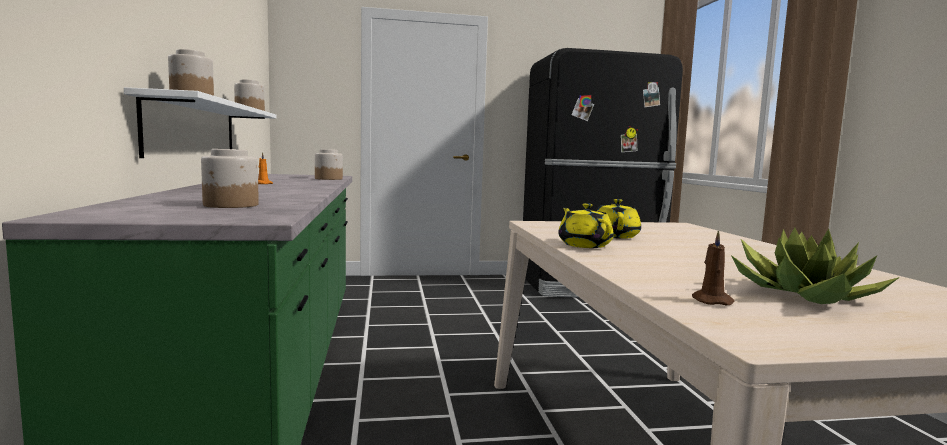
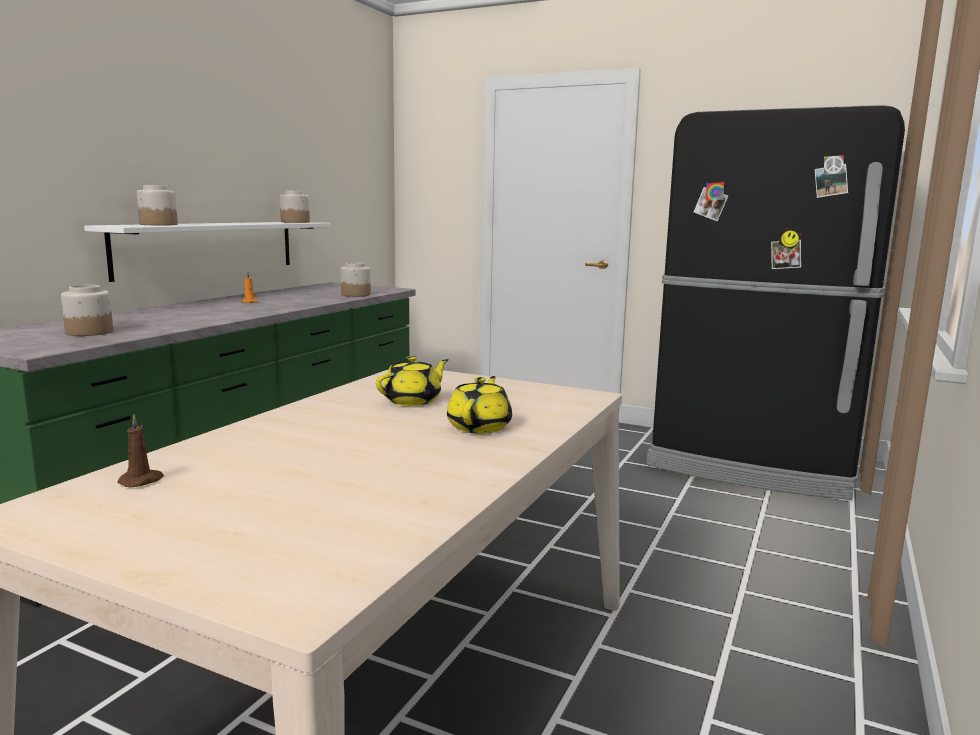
camera: 35 degrees right, 5 degrees up
yellow teapot [558,203,614,248] -> yellow teapot moved to [447,376,512,434]
potted plant [731,227,900,304] -> none

